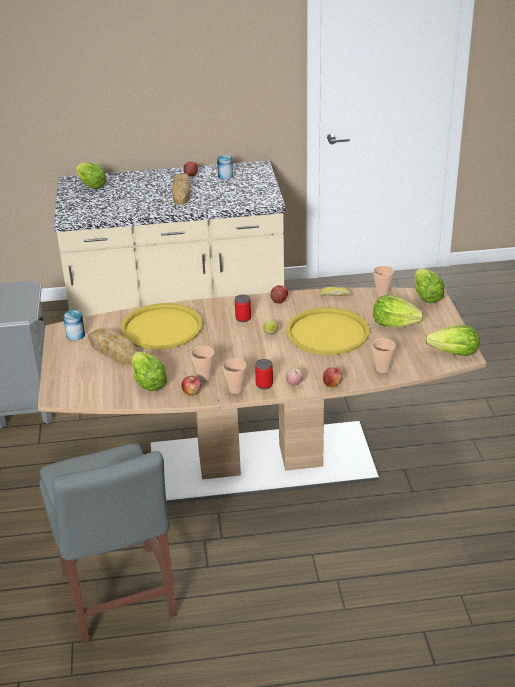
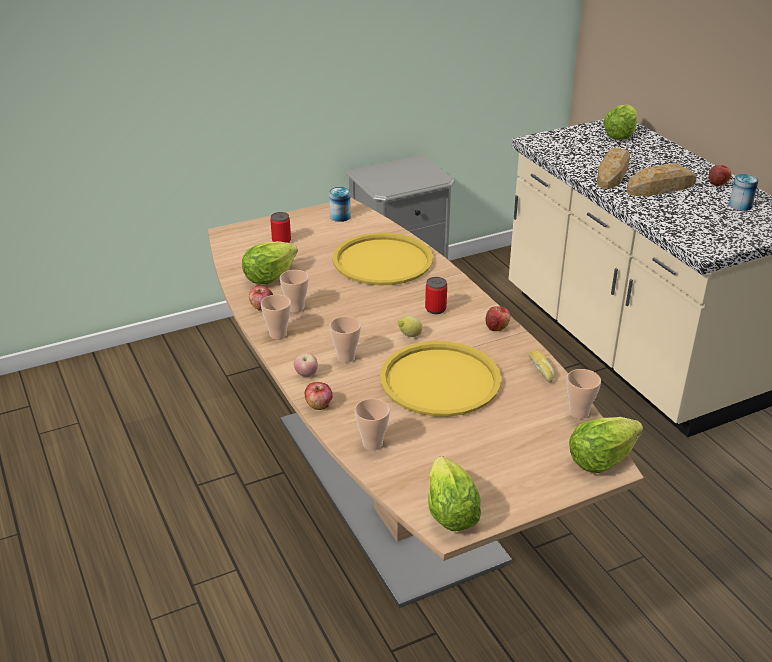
camera: 70 degrees right, 0 degrees up
grey chair [40,444,176,644] -> none
bread [88,328,137,366] -> bread moved to [597,148,630,189]
can [255,359,273,389] -> can moved to [271,212,291,243]
lettuce [373,295,424,327] -> none
none -> cup [330,316,361,363]

